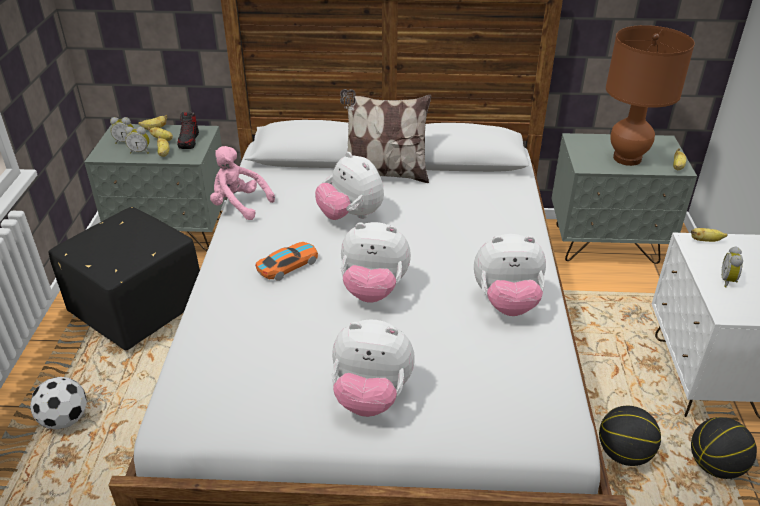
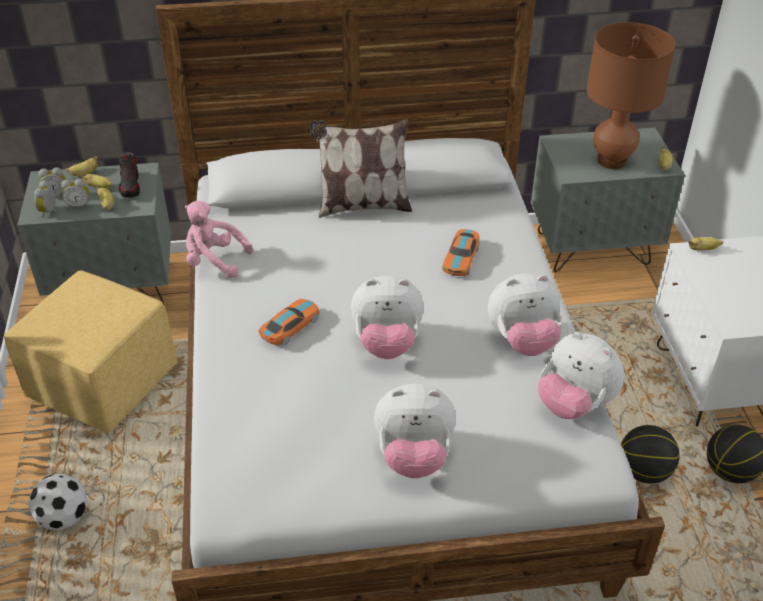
camera: 10 degrees left, 5 degrees up
black ottoman [48,207,200,350] -> yellow ottoman [4,270,177,433]
plush toy [315,152,384,220] -> plush toy moved to [538,332,624,419]
alarm clock [721,246,743,287] -> alarm clock moved to [34,180,57,218]
none -> toy car [442,229,480,276]

